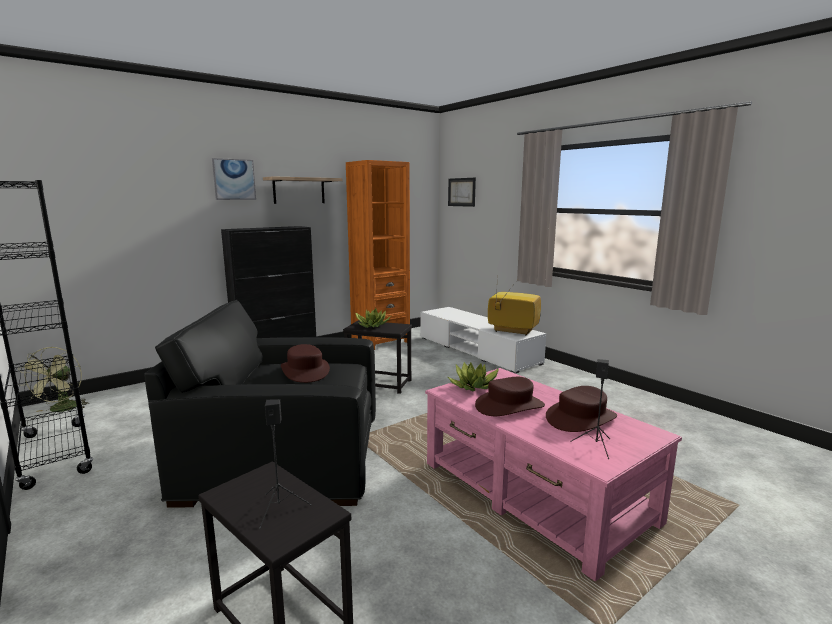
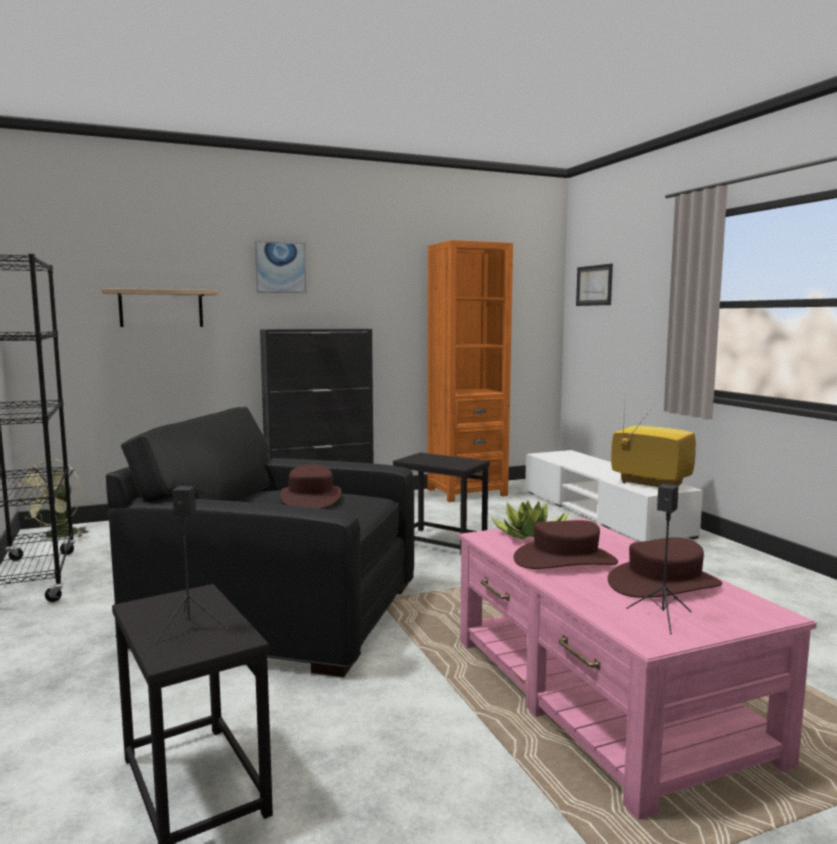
camera: 15 degrees right, 5 degrees down
shelf [263,176,342,204] -> shelf moved to [101,288,219,327]
potted plant [355,308,391,328] -> none

